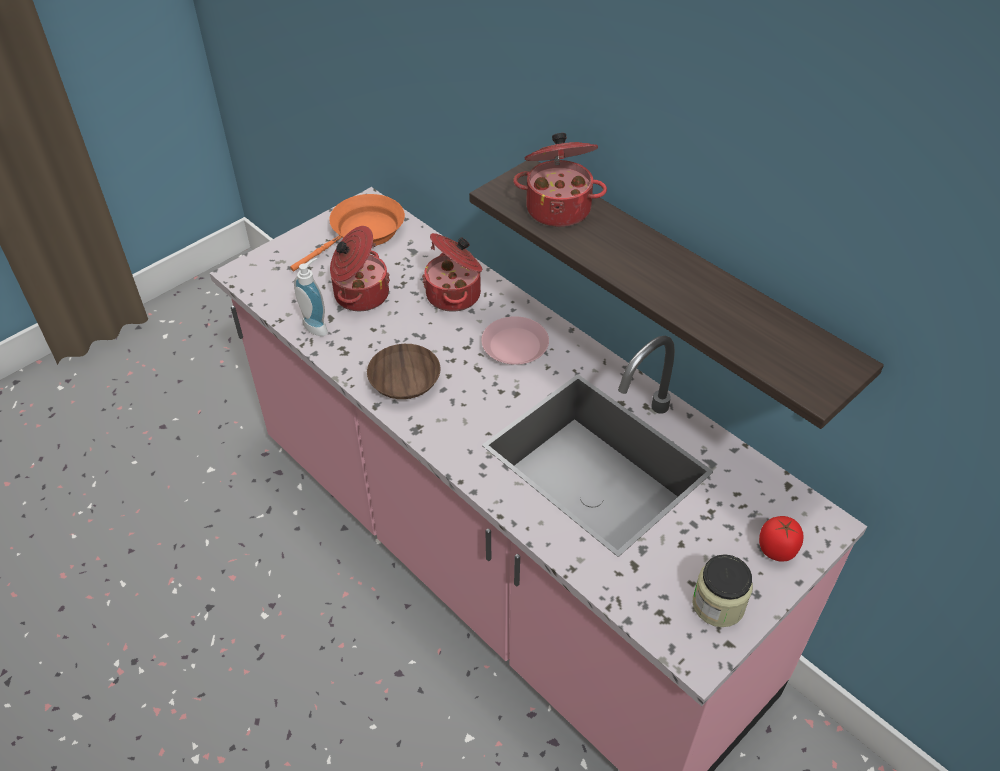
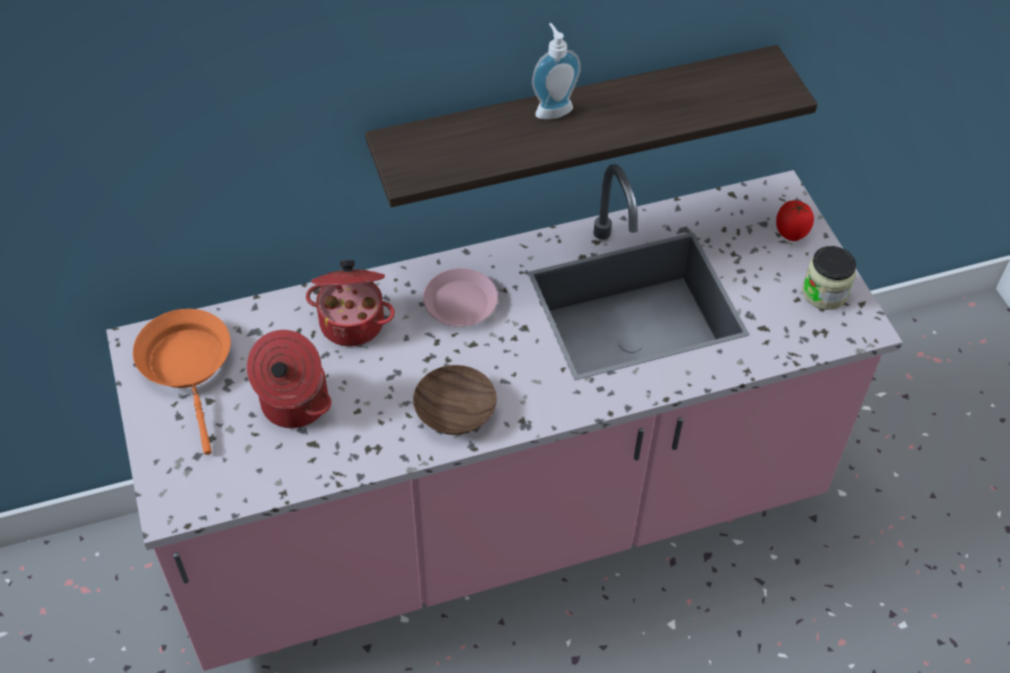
camera: 65 degrees left, 5 degrees up
soap dispenser [294,258,328,336] -> soap dispenser moved to [532,23,581,119]
cooking pot [513,133,607,227] -> none

